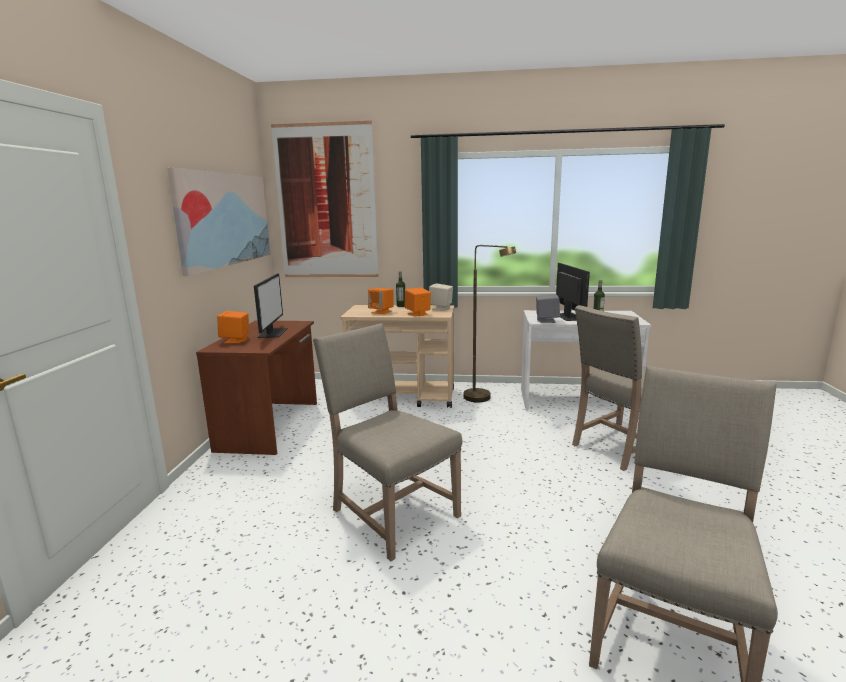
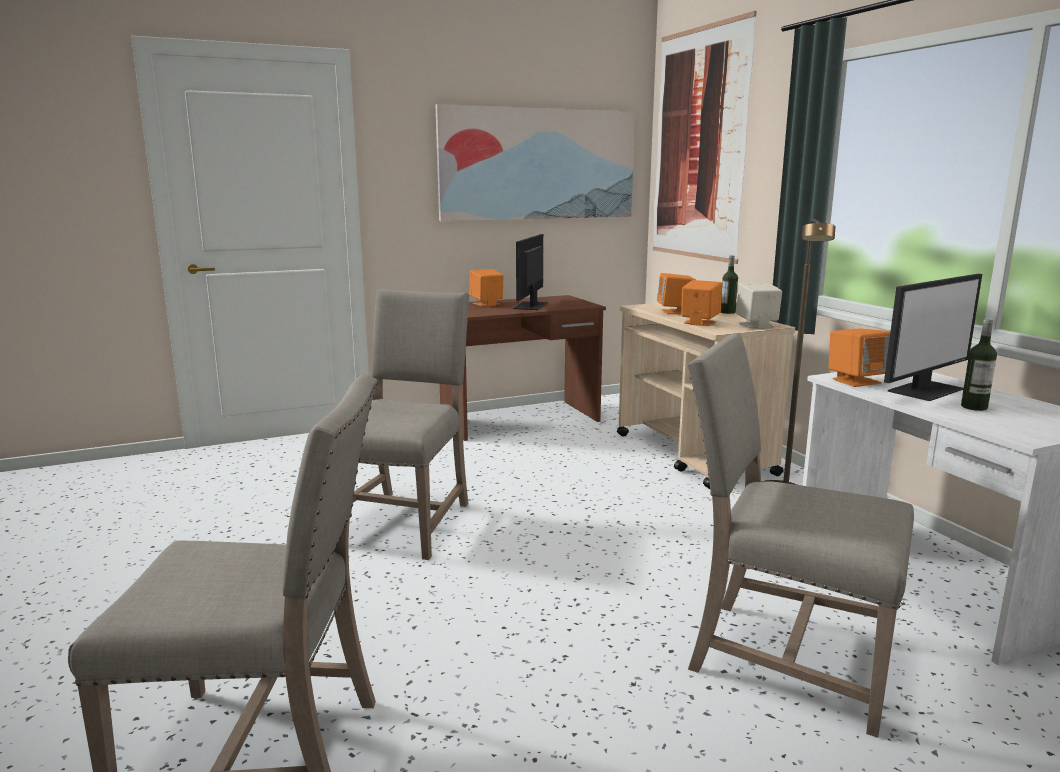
camera: 60 degrees right, 0 degrees up
monitor [254,274,287,338] -> monitor turned 135 degrees clockwise [513,234,548,310]
grey speaker [536,294,560,323] -> orange speaker [829,328,891,387]

